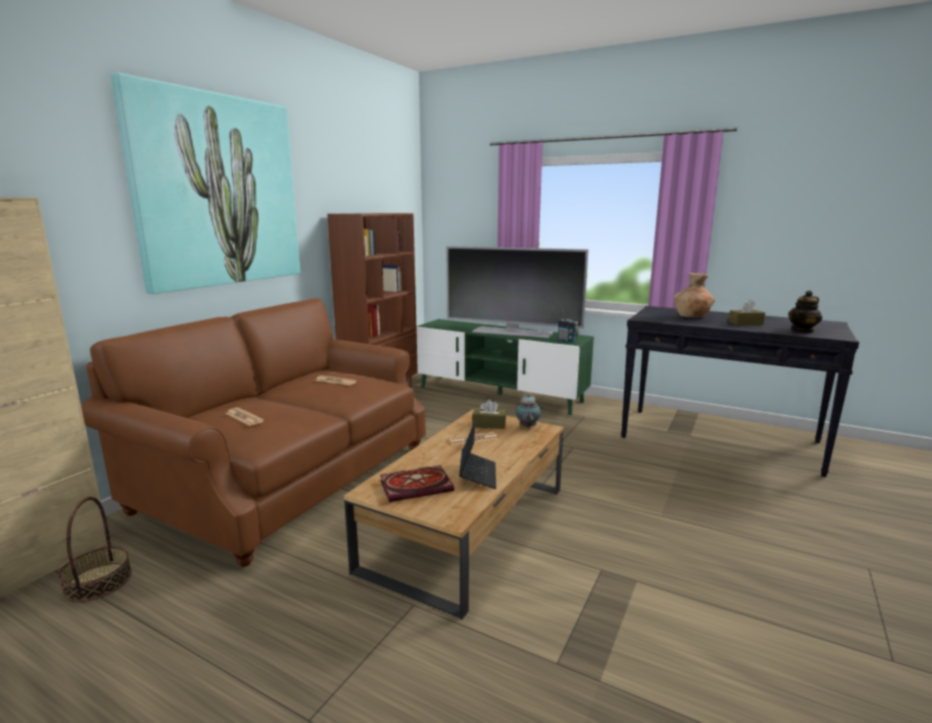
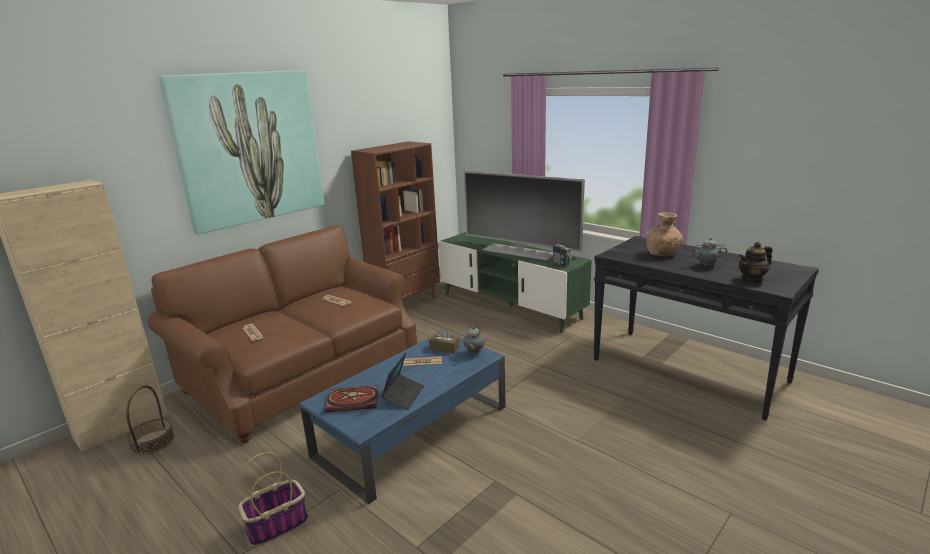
camera: 15 degrees right, 5 degrees up
brown coffee table [344,409,563,620] -> blue coffee table [300,334,506,505]
brown tissue box [729,300,765,325] -> teapot [690,238,727,266]
none -> basket [238,453,308,547]

